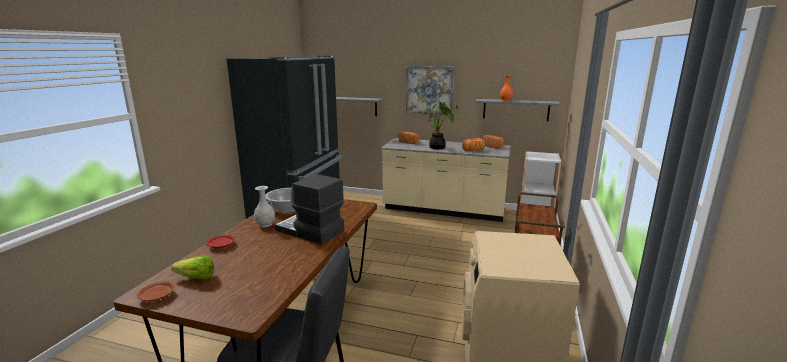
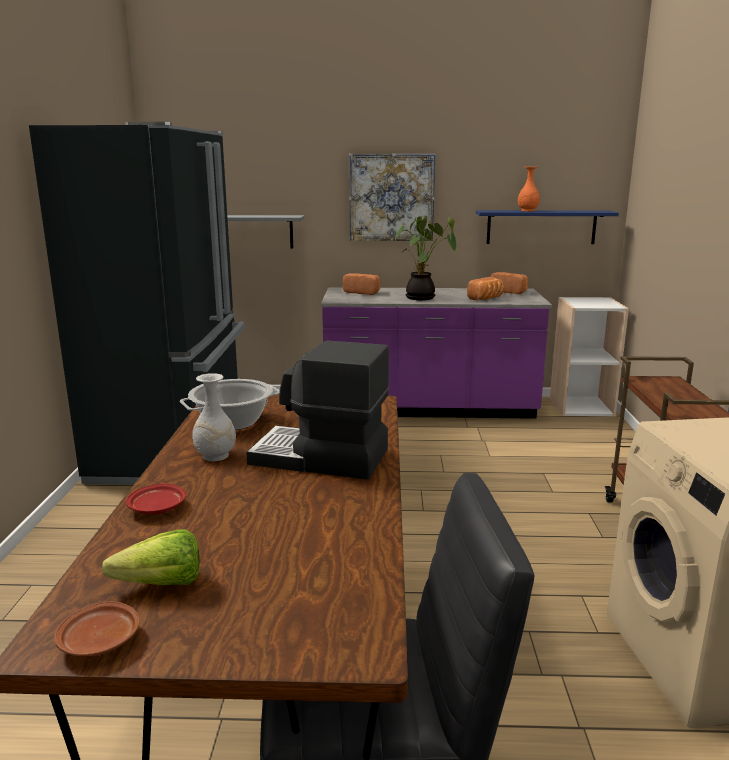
camera: 15 degrees left, 0 degrees up
beige counter [381,138,511,222] -> purple counter [321,287,552,419]
grey shelf [475,99,560,121] -> blue shelf [476,210,619,244]

